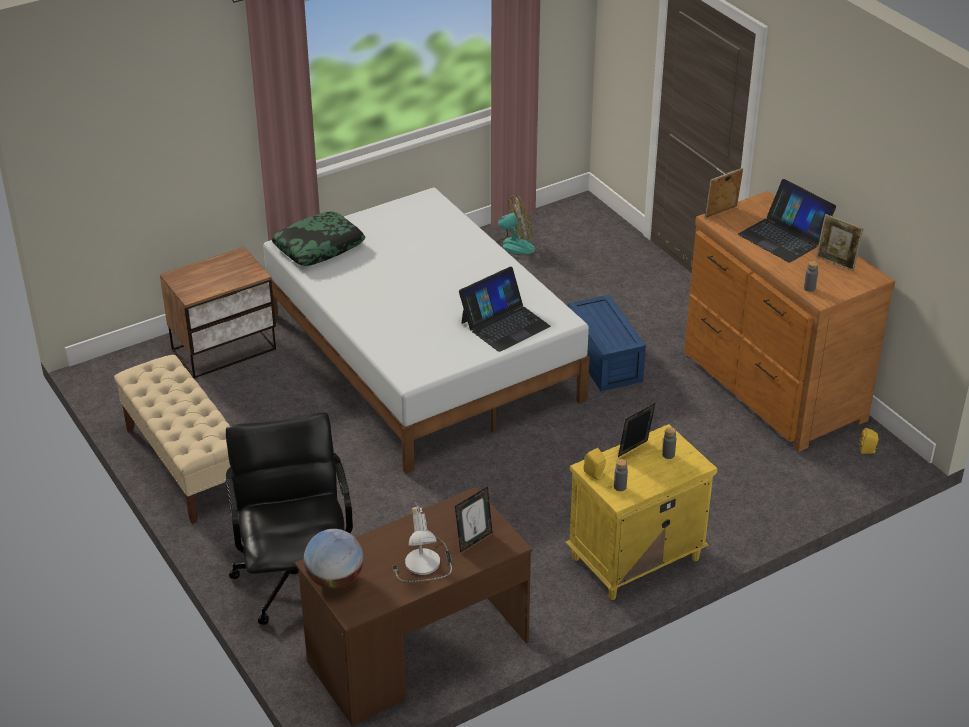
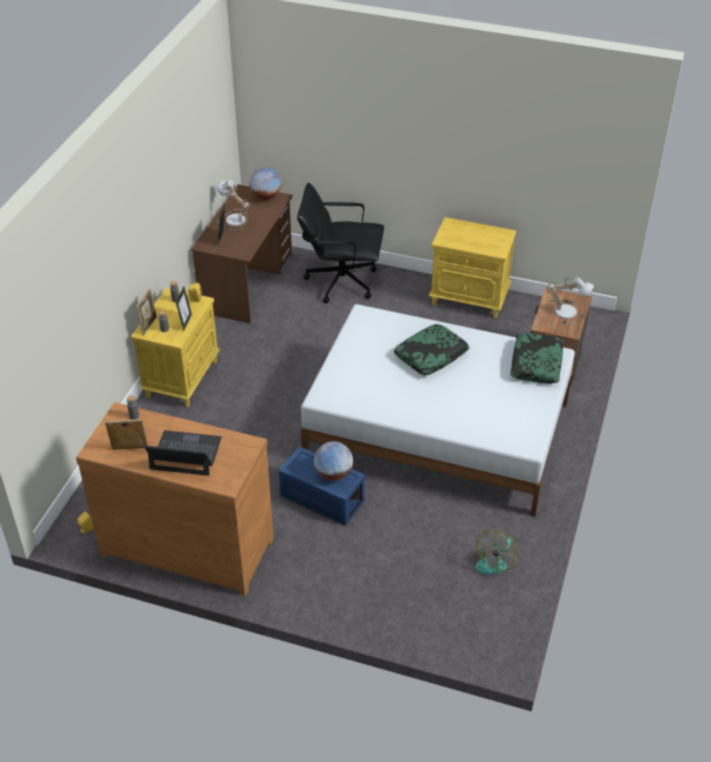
camera: 140 degrees right, 5 degrees up
beige bench [114,354,230,524] -> yellow nightstand [429,217,516,318]
black office chair [225,412,353,625] -> black office chair turned 150 degrees clockwise [297,183,384,303]
laptop [459,267,551,352] -> none
picture frame [705,168,743,218] -> picture frame moved to [136,288,157,335]
none -> globe [314,441,353,481]
none -> pillow [394,324,470,375]
none -> table lamp [547,277,594,324]

